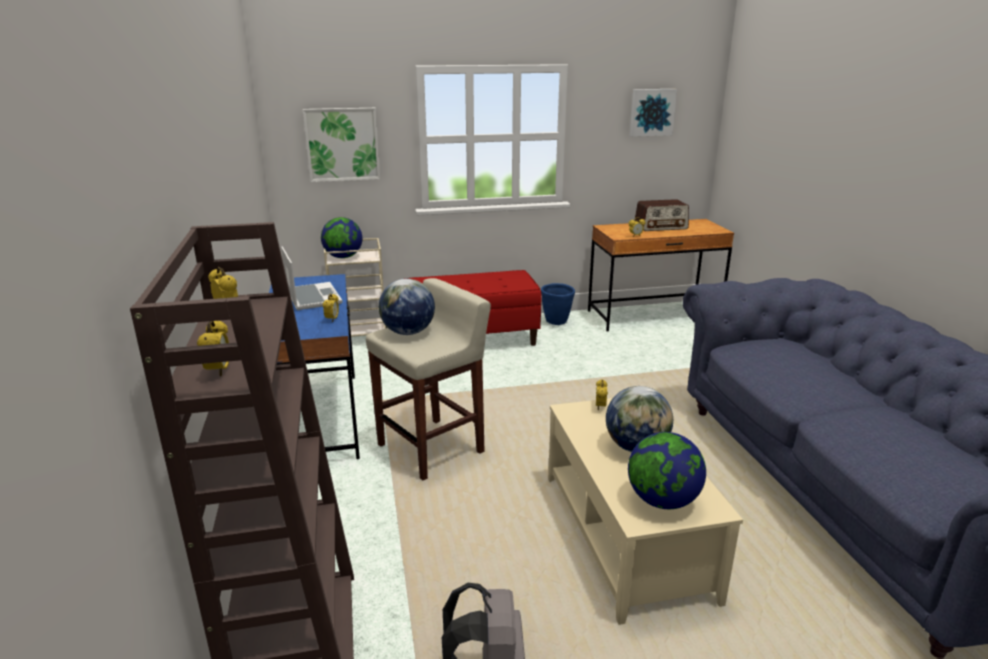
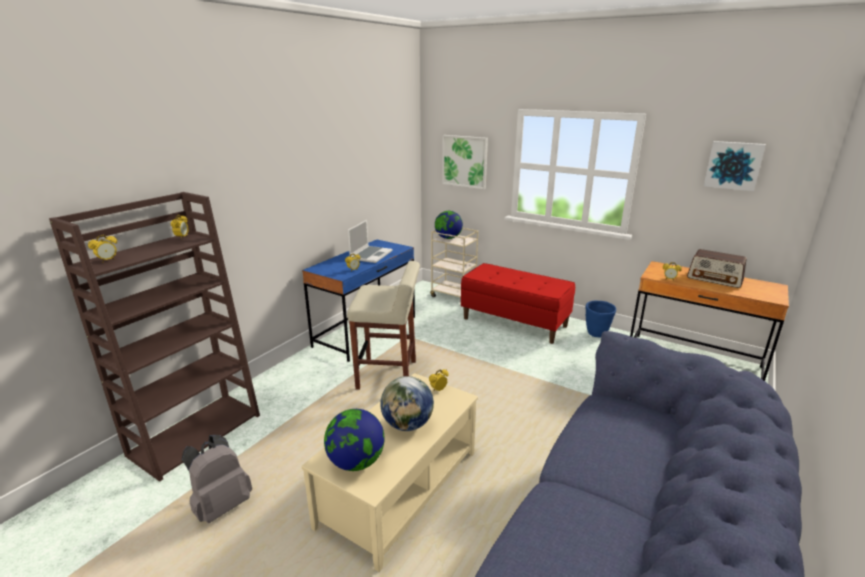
camera: 45 degrees right, 0 degrees up
globe [379,279,435,335] -> none

